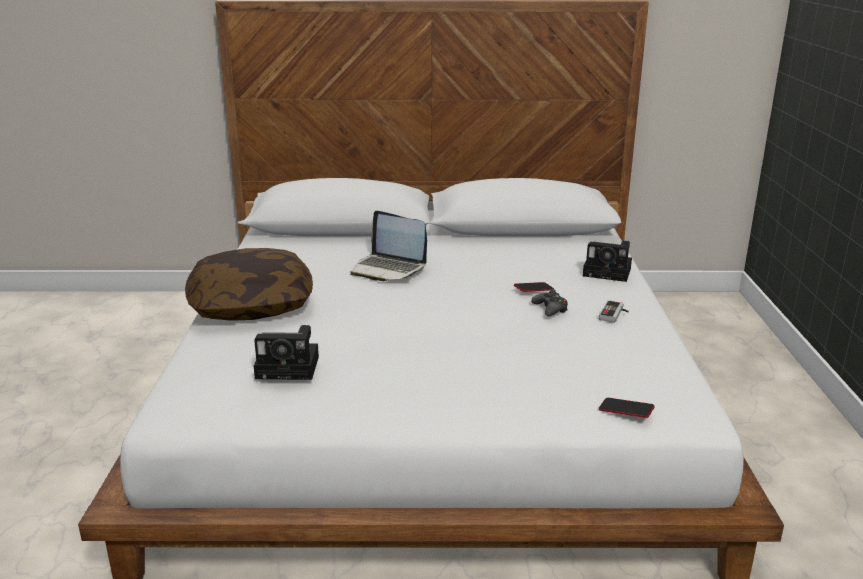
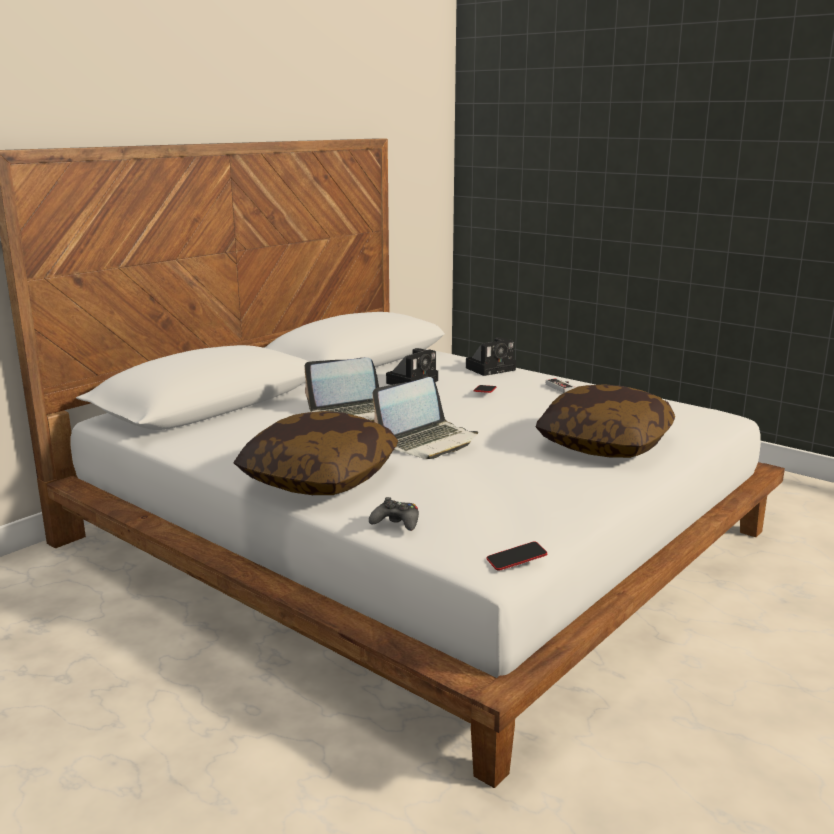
camera: 50 degrees left, 5 degrees down
camera [254,325,319,380] -> camera moved to [386,348,438,385]
black game controller [531,289,568,316] -> black game controller moved to [369,497,419,531]
phone [599,398,655,418] -> phone moved to [486,541,547,571]
none -> laptop [372,377,478,459]
none -> pillow [536,384,675,458]

